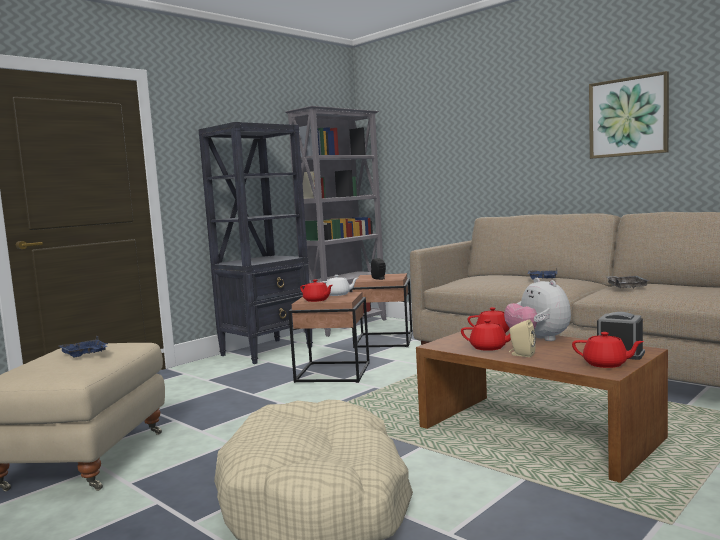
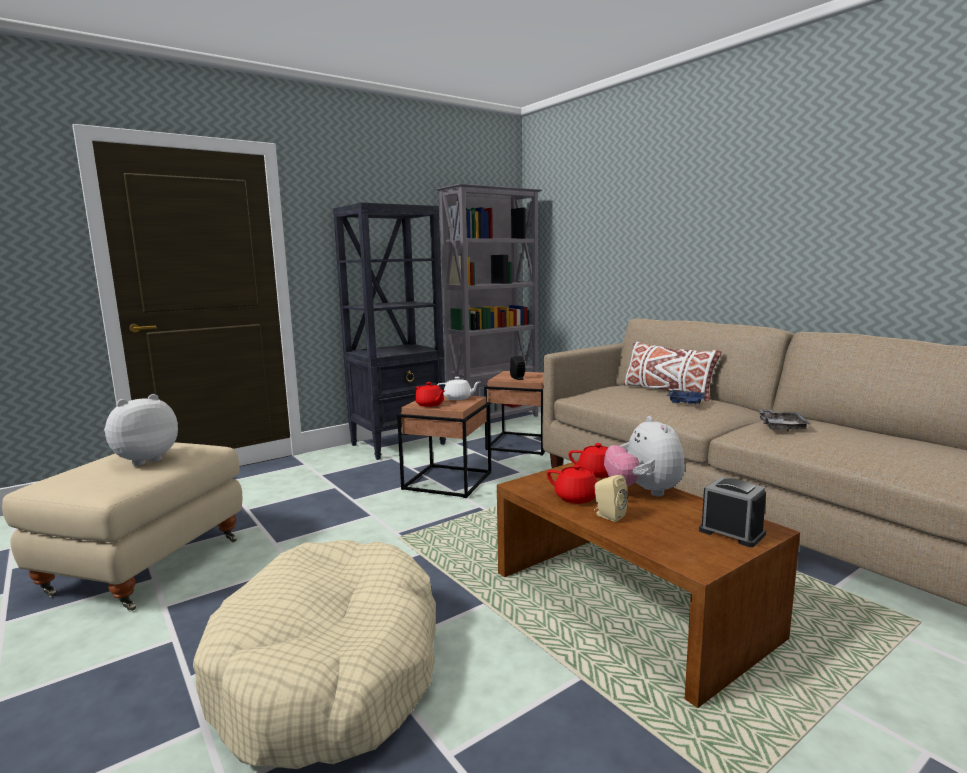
camera: 10 degrees right, 5 degrees up
blue tray [59,336,108,358] -> plush toy [104,394,178,466]
red teapot [572,332,644,368] -> none
picture [589,71,669,159] -> none
none -> white pillow [624,342,722,401]

